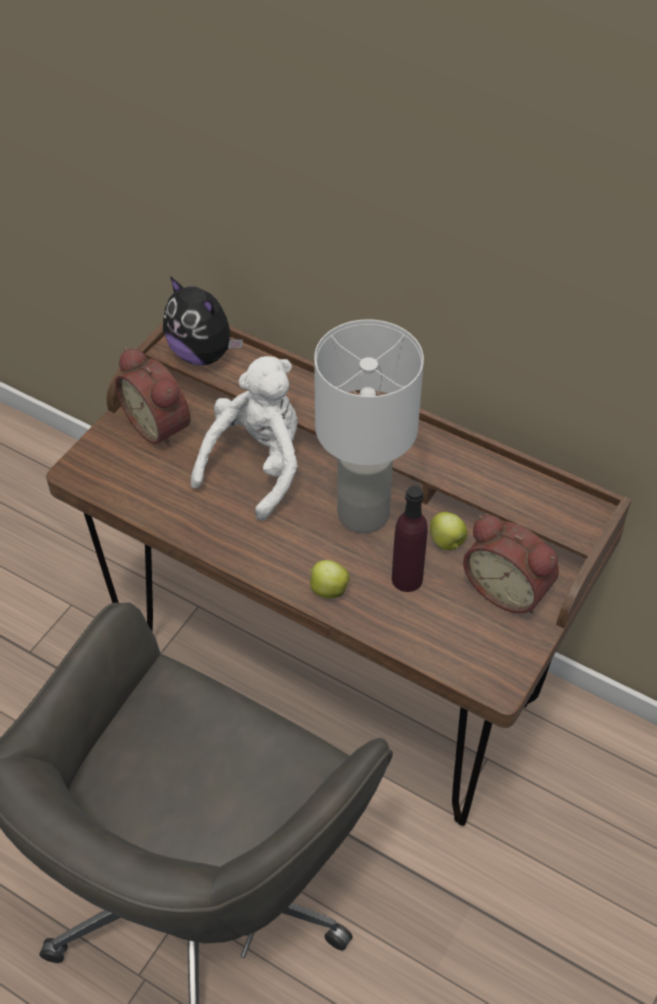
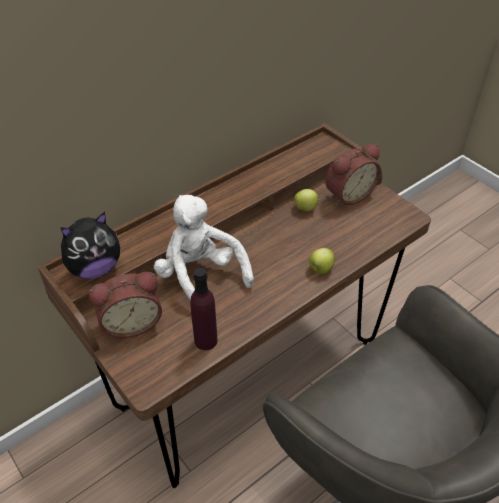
camera: 70 degrees left, 5 degrees down
white table lamp [314,319,424,533] -> none
purple bottle [392,485,428,592] -> purple bottle moved to [190,268,218,350]

